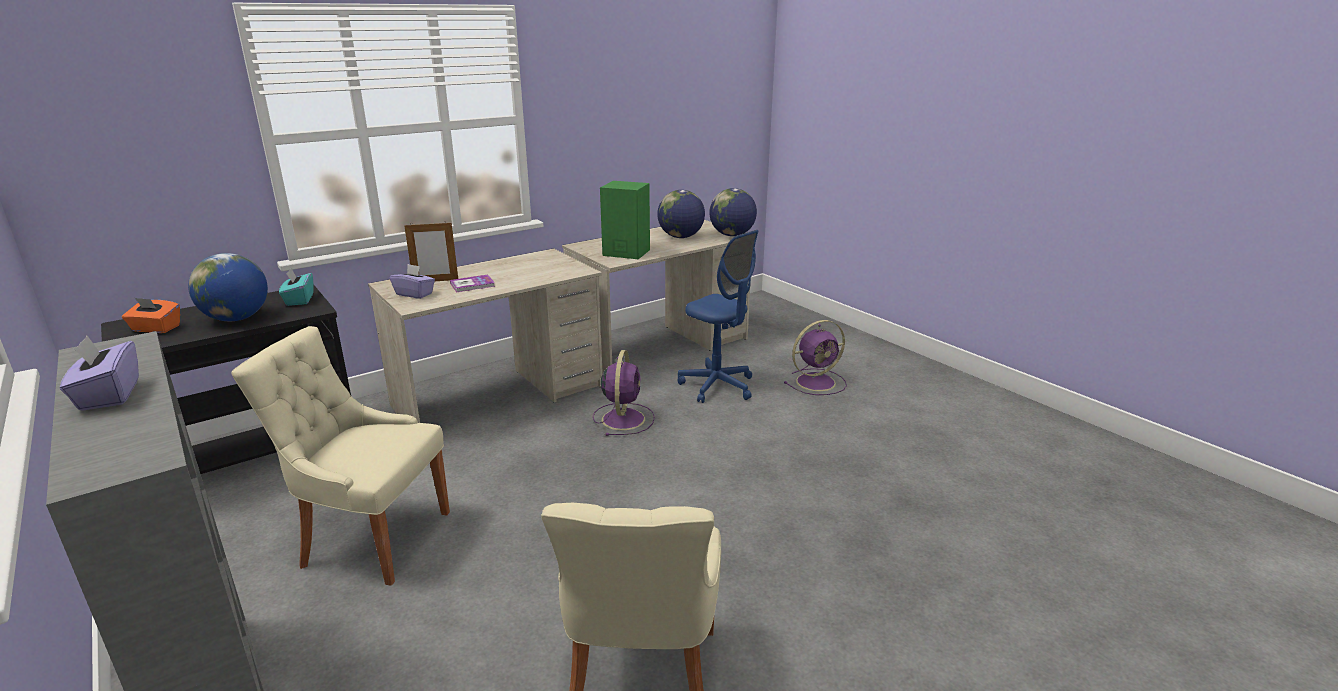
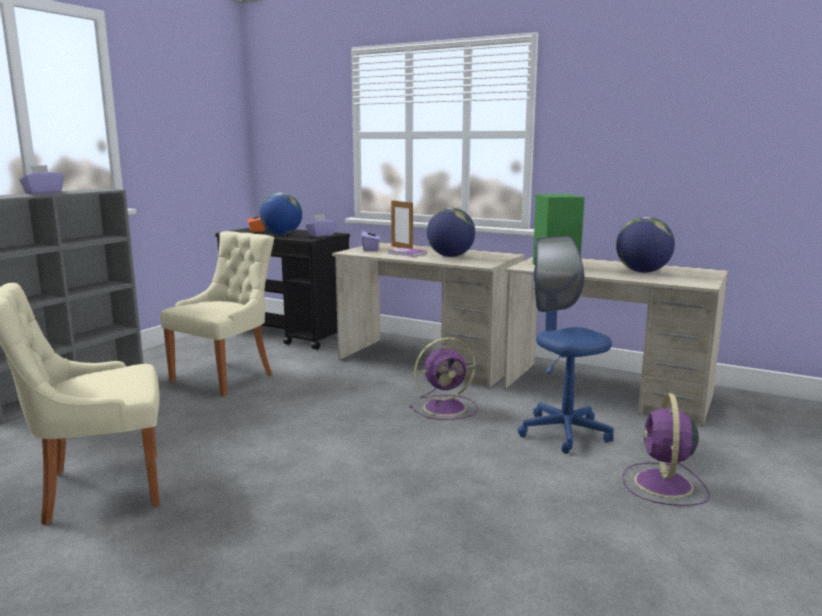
camera: 65 degrees right, 10 degrees down
beige chair [231,326,450,586] -> beige chair turned 45 degrees clockwise [160,231,274,397]
turquoise tissue box [279,268,314,306] -> purple tissue box [306,214,336,237]
blue office chair [678,230,758,403] -> blue office chair turned 135 degrees clockwise [518,236,614,454]
globe [709,188,757,236] -> globe moved to [427,208,475,257]
purple fan [784,320,847,395] -> purple fan turned 60 degrees clockwise [622,393,710,506]

